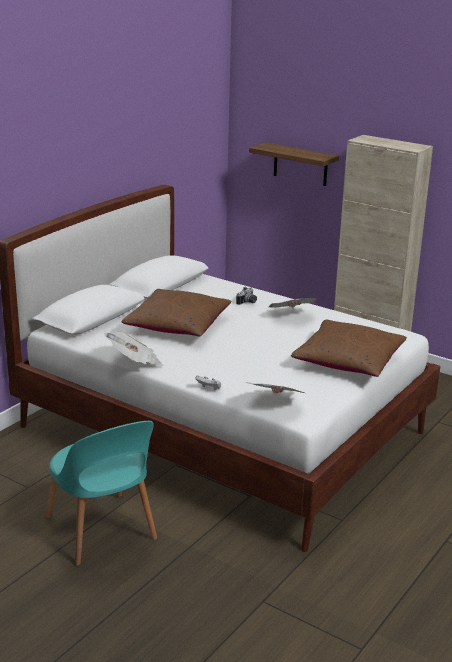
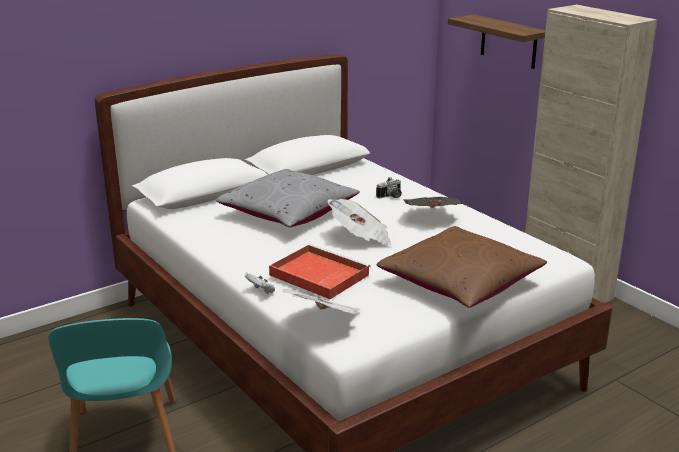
camera: 20 degrees right, 0 degrees up
newspaper [104,331,163,366] -> newspaper moved to [327,199,392,245]
brown pillow [122,289,231,336] -> grey pillow [216,169,360,227]
none -> red tray [269,244,371,299]

